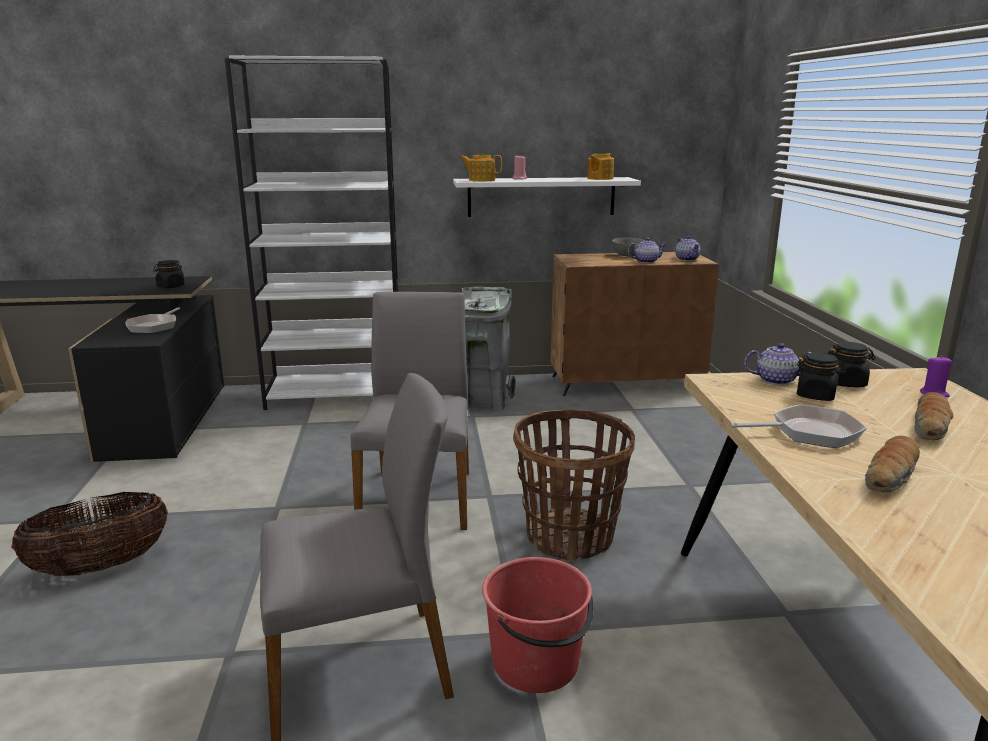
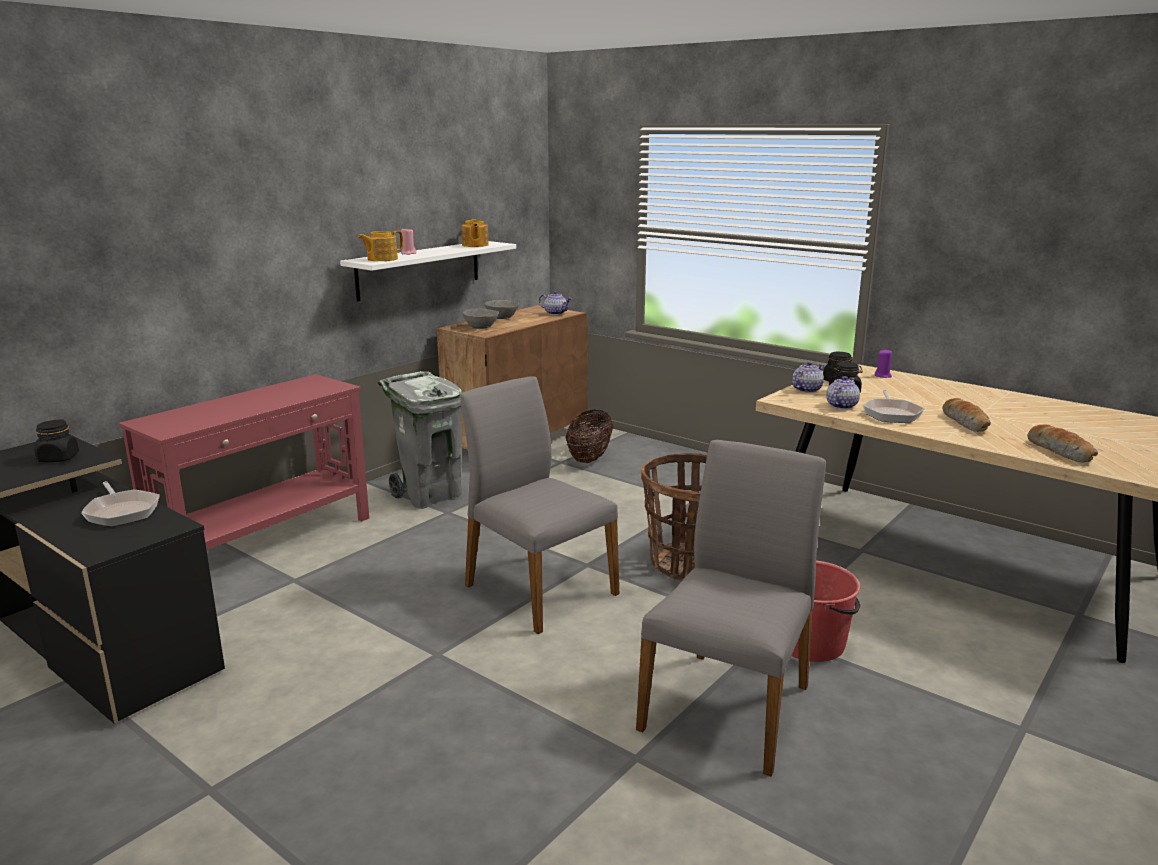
camera: 45 degrees left, 0 degrees up
basket [11,492,168,576] -> basket moved to [566,410,613,463]
white bookcase [225,56,398,410] -> red console table [119,374,369,550]
teapot [627,238,667,263] -> teapot moved to [826,376,860,409]
frying pan [730,404,867,448] -> frying pan turned 150 degrees clockwise [863,390,925,423]
bread [914,392,954,440] -> bread moved to [1027,425,1098,463]
none -> grey bowl [462,309,499,329]

